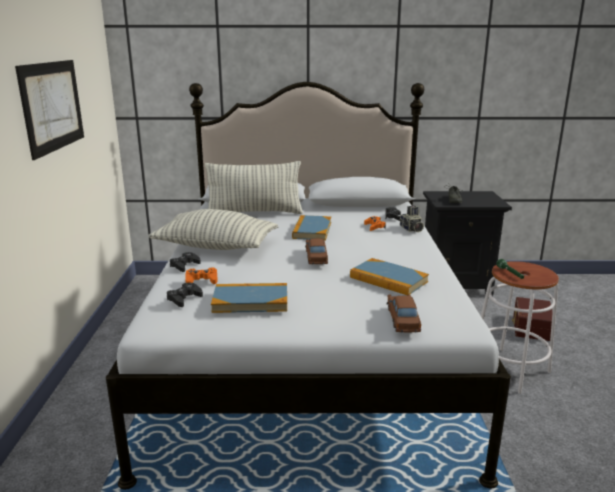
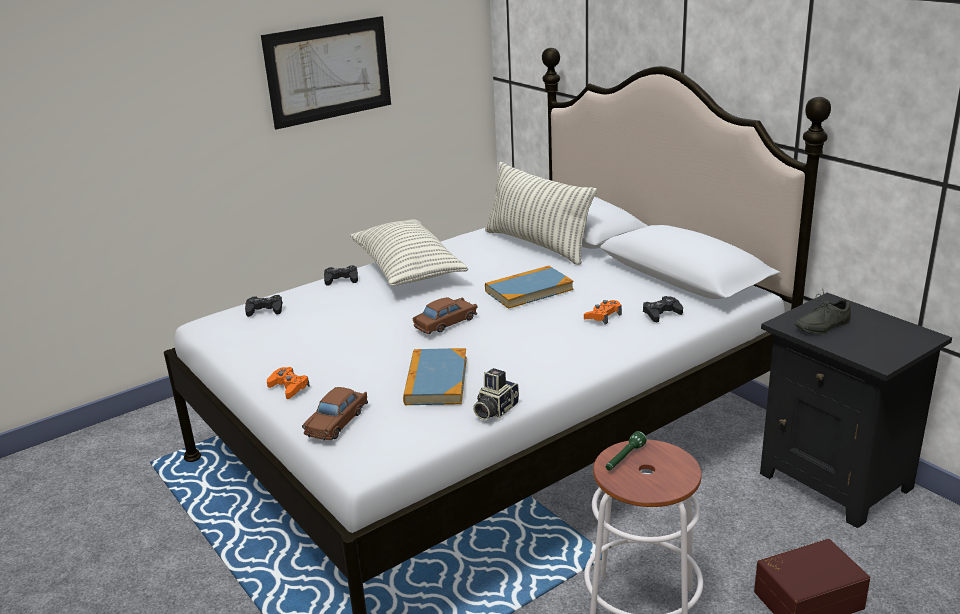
camera: 55 degrees right, 5 degrees up
orange game controller [185,267,218,284] -> orange game controller moved to [267,367,310,399]
book [211,283,287,313] -> none
brown toy car [387,294,421,333] -> brown toy car turned 150 degrees clockwise [302,387,368,441]
camera [399,206,424,232] -> camera moved to [473,368,519,420]

